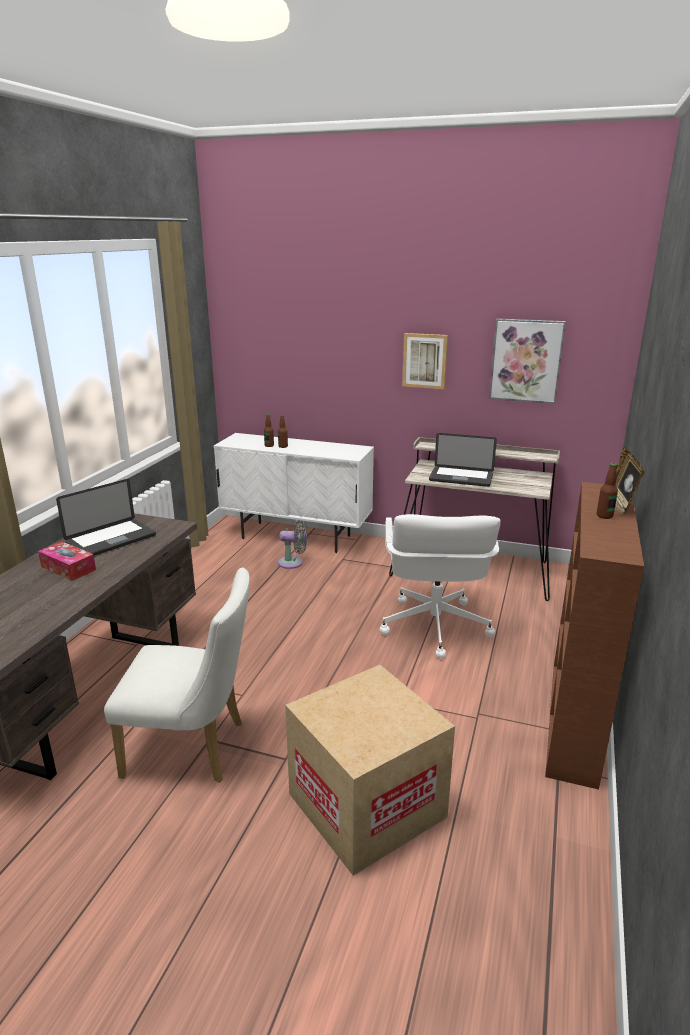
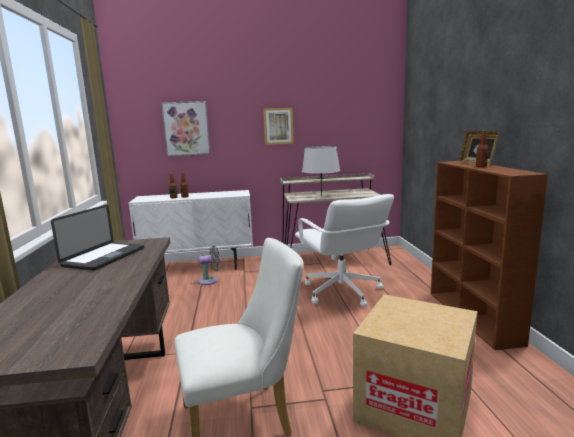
camera: 25 degrees left, 10 degrees down
tissue box [38,542,96,581] -> none
laptop [429,433,497,487] -> grey table lamp [302,146,340,196]
picture [489,318,566,404] -> picture moved to [161,101,210,156]

